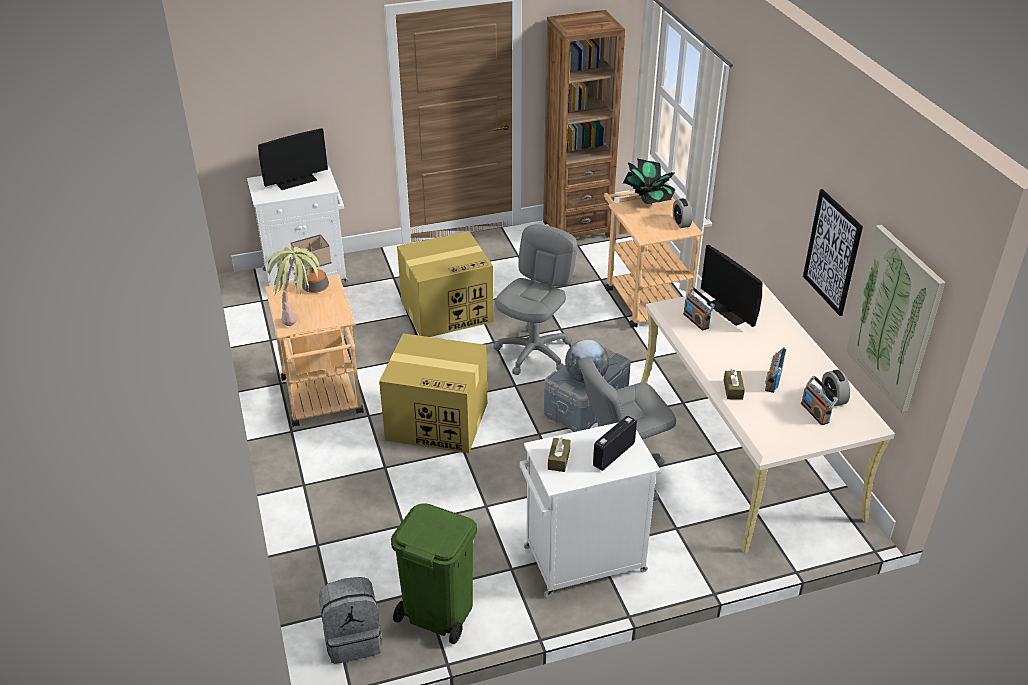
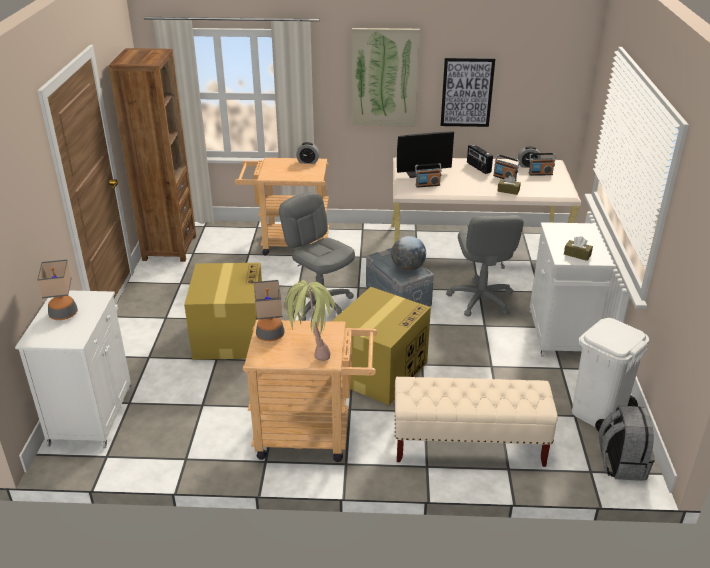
camera: 70 degrees left, 5 degrees down
monitor [258,128,328,190] -> table lamp [37,260,78,320]
green trash can [391,503,477,644] -> white trash can [572,318,649,435]
radio [593,416,637,471] -> radio moved to [467,144,493,174]
potted plant [623,158,676,205] -> none
picture [846,225,945,413] -> picture moved to [352,28,420,126]
none -> beige bench [395,377,558,467]

